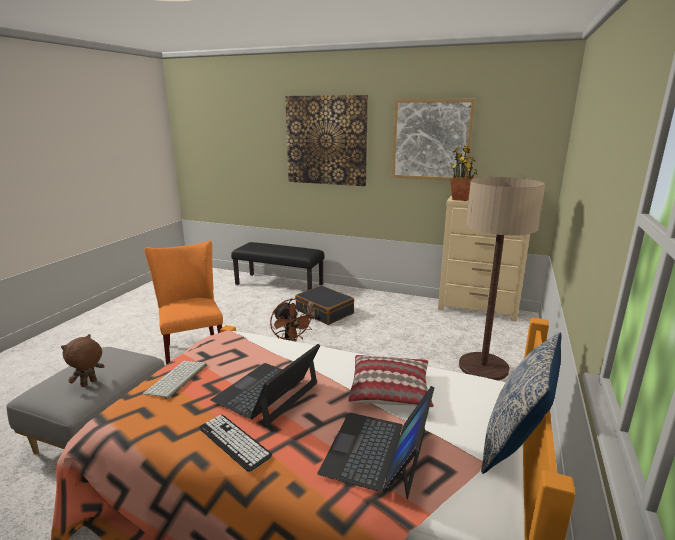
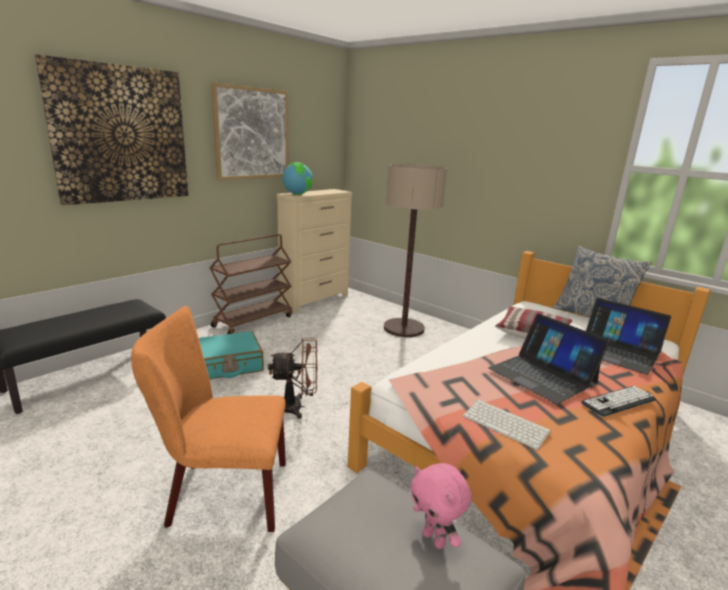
camera: 70 degrees left, 0 degrees up
brown plush toy [61,334,105,387] -> pink plush toy [410,463,471,549]
black suitcase [295,285,354,325] -> turquoise suitcase [199,331,264,379]
potted plant [450,146,477,201] -> globe [282,162,313,195]
none -> brown cart [210,234,292,334]

